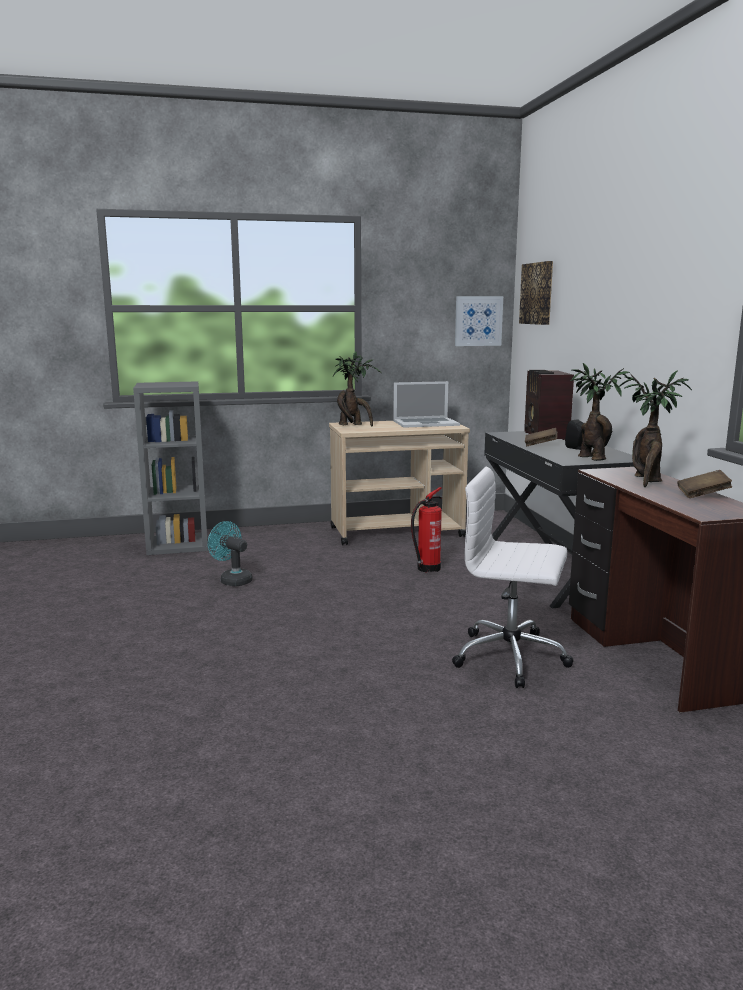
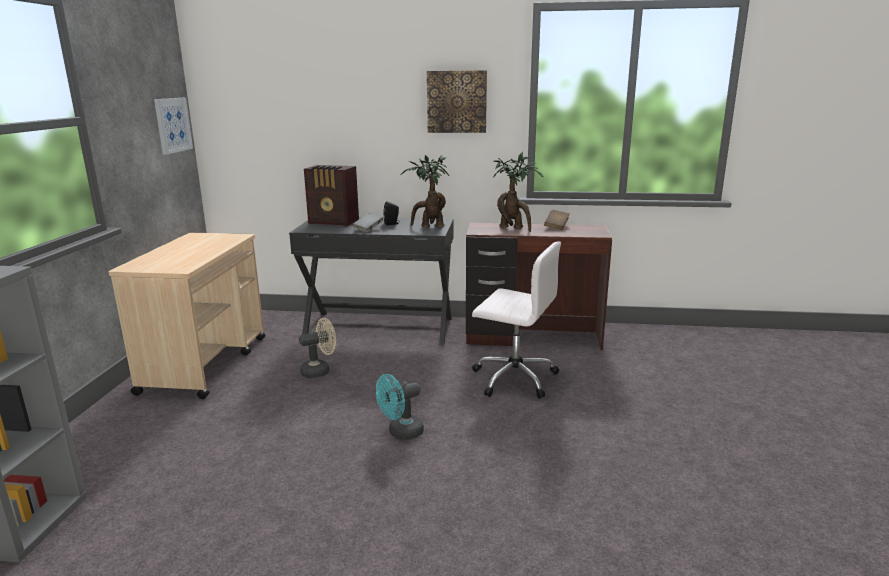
camera: 70 degrees left, 5 degrees up
turquoise fan [208,521,253,586] -> turquoise fan moved to [376,374,424,440]
potted plant [333,351,382,427] -> none
laptop [393,381,460,428] -> none
fire extinguisher [411,487,442,572] -> beige fan [299,318,336,378]
white office chair [452,466,573,688] -> white office chair turned 105 degrees counterclockwise [472,241,561,399]
picture [519,261,553,325] -> picture moved to [427,70,487,133]
brown book [525,428,557,446] -> grey book [353,212,384,232]

